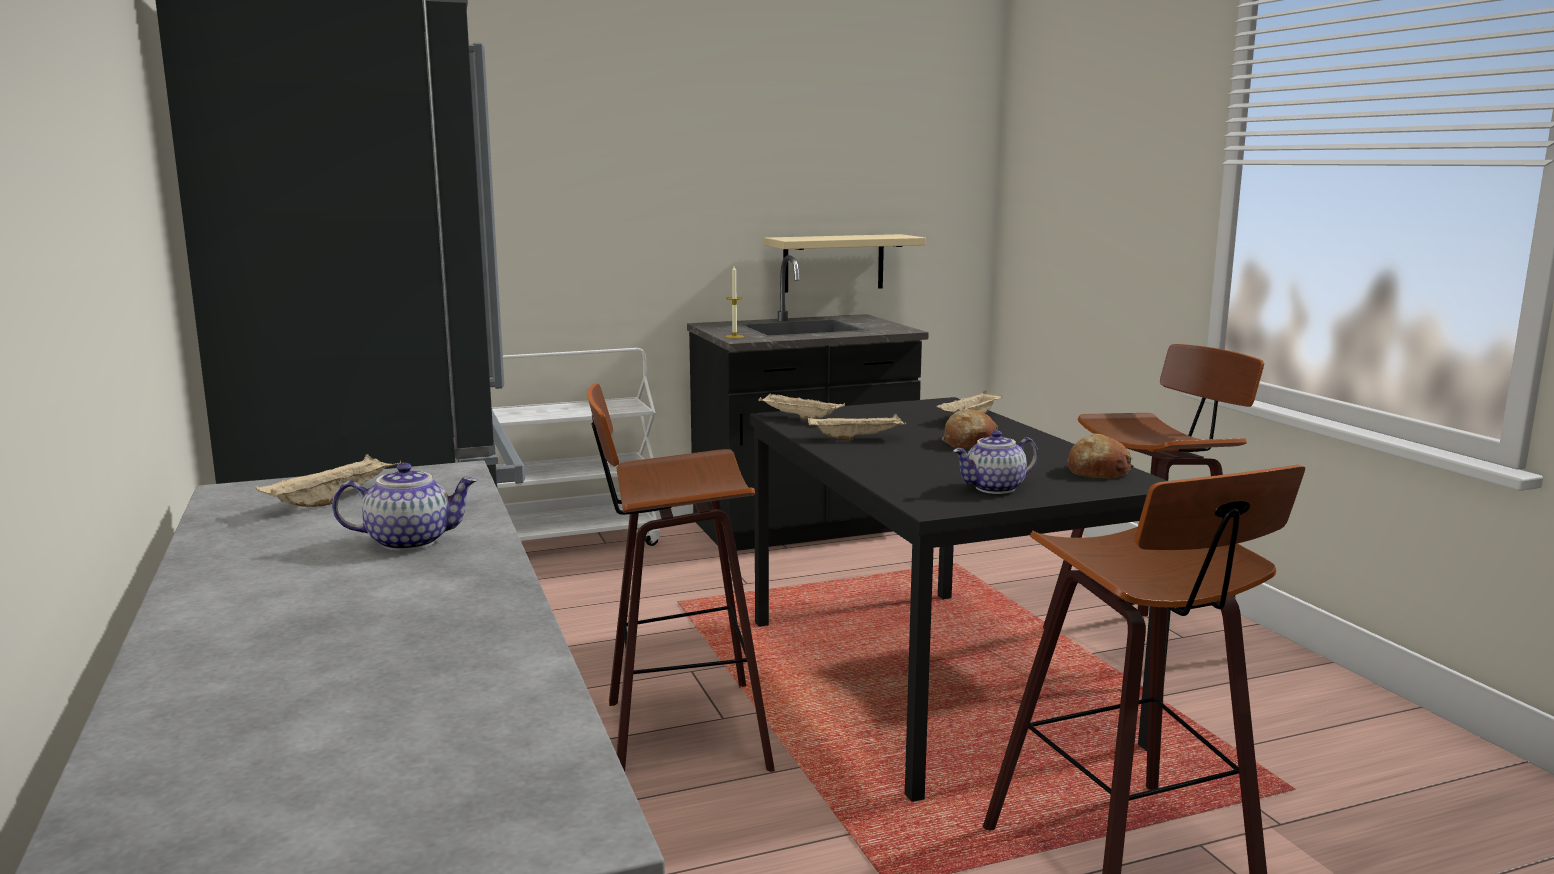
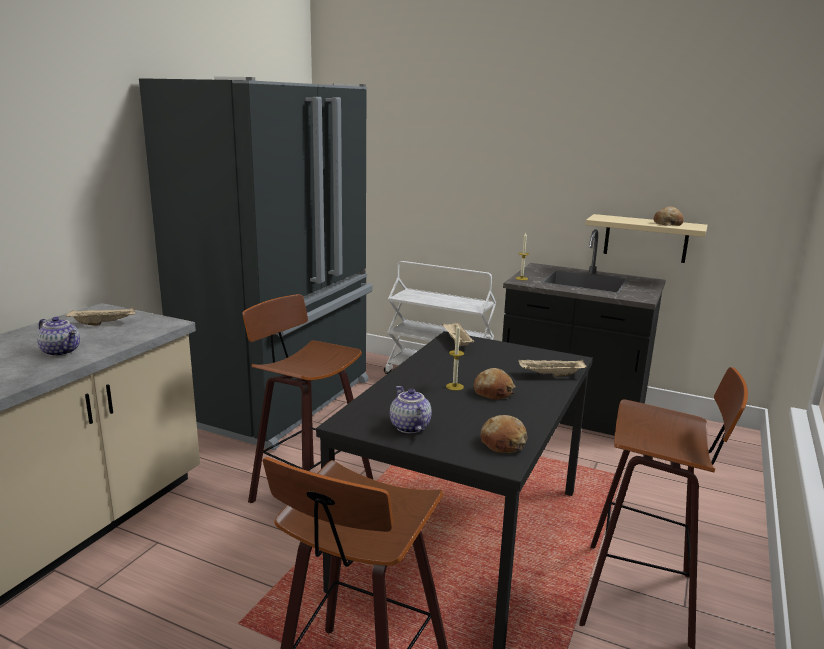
camera: 45 degrees right, 5 degrees up
beige tray [808,414,906,440] -> none
teapot [953,430,1038,494] -> teapot turned 45 degrees clockwise [390,386,432,433]
none -> candle [446,325,464,391]
none -> bread [654,206,684,226]

